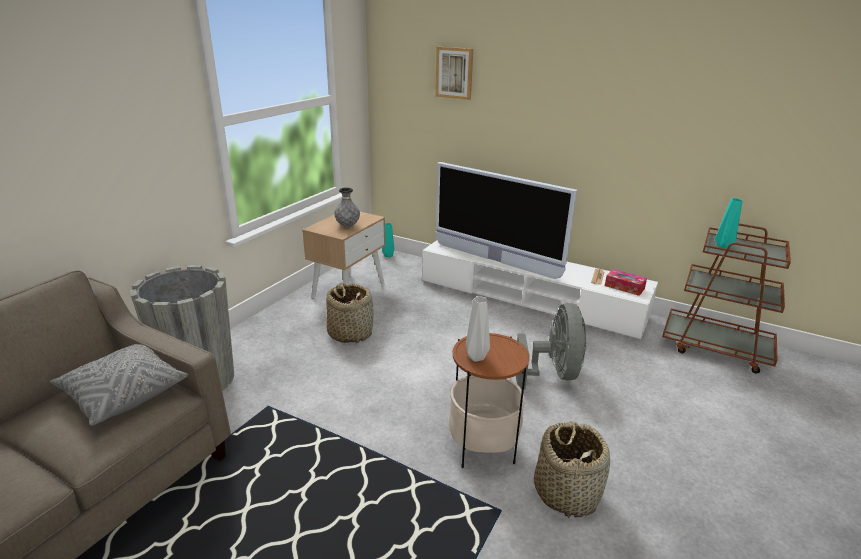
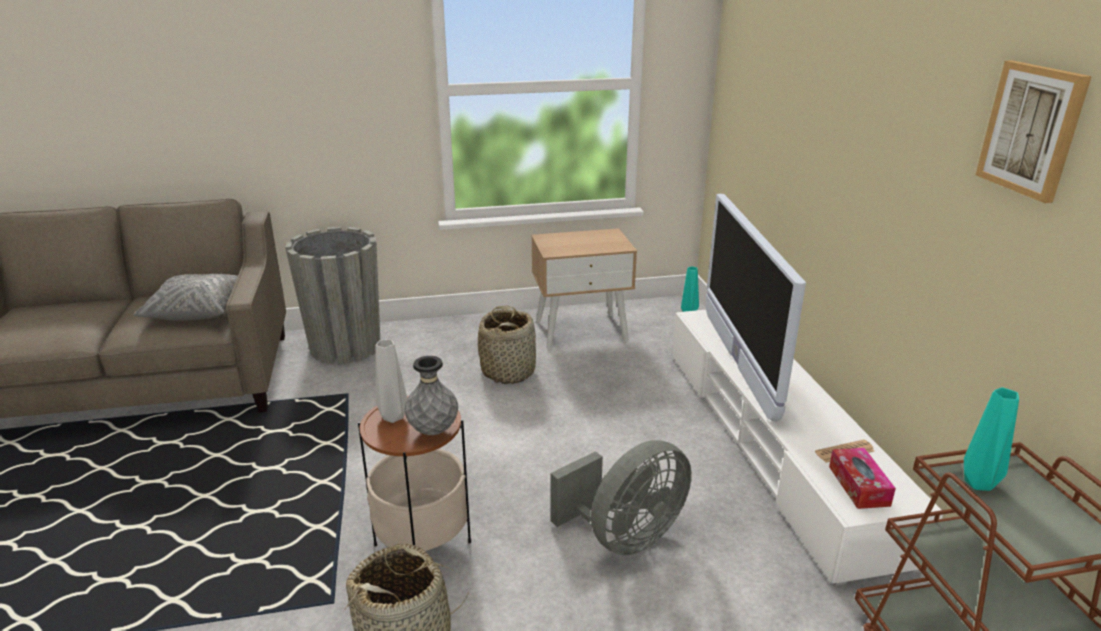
camera: 50 degrees right, 0 degrees up
grey vase [334,187,360,227] -> grey vase moved to [404,356,458,435]
picture [435,47,473,100] -> picture moved to [976,60,1092,203]

